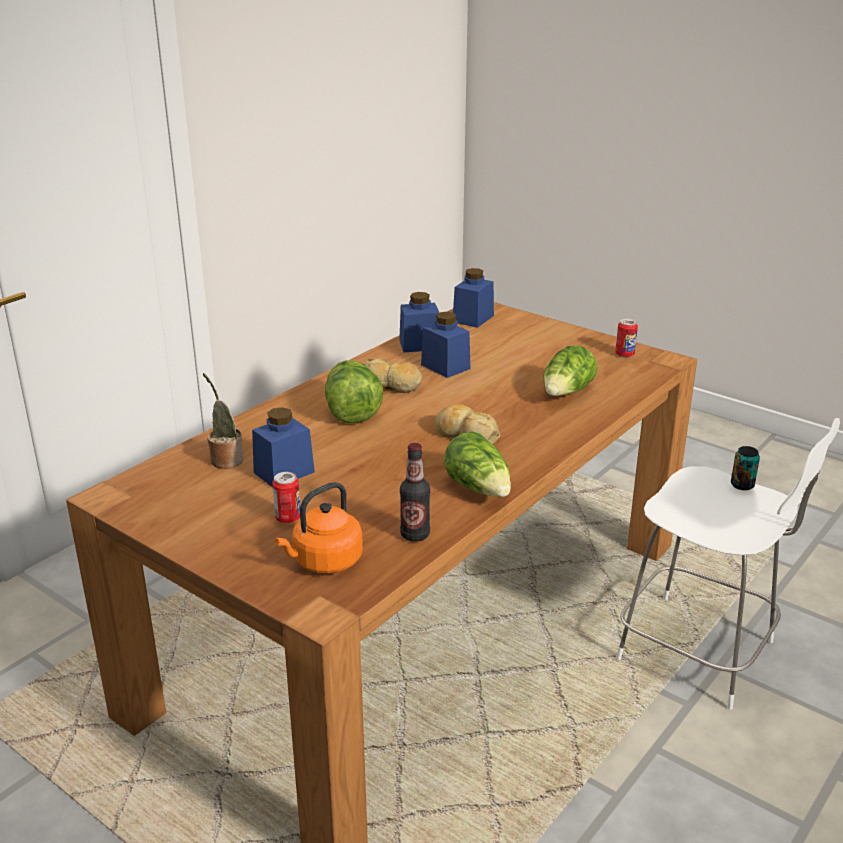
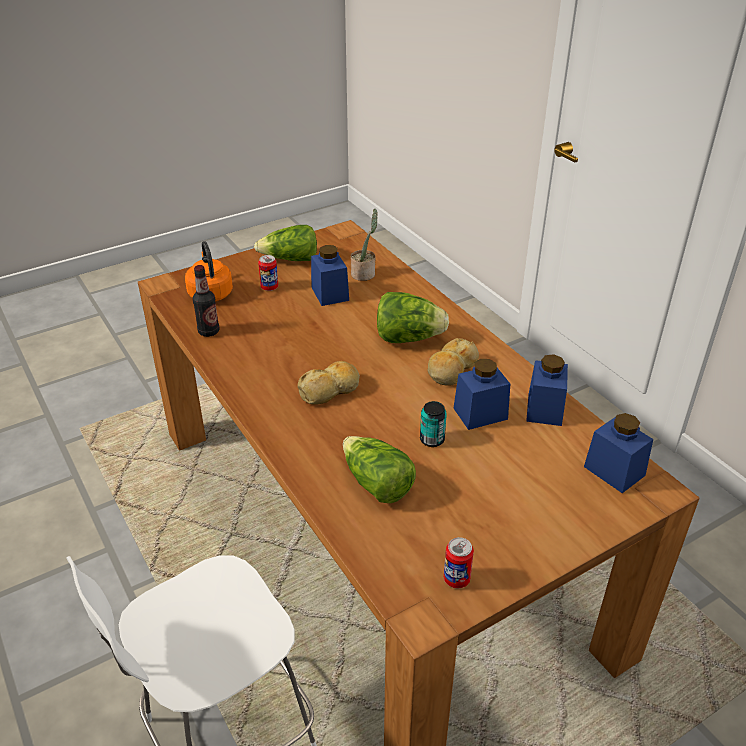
camera: 110 degrees right, 10 degrees up
lettuce [444,432,511,497] -> lettuce moved to [254,225,317,261]
can [731,446,760,490] -> can moved to [420,401,447,447]

